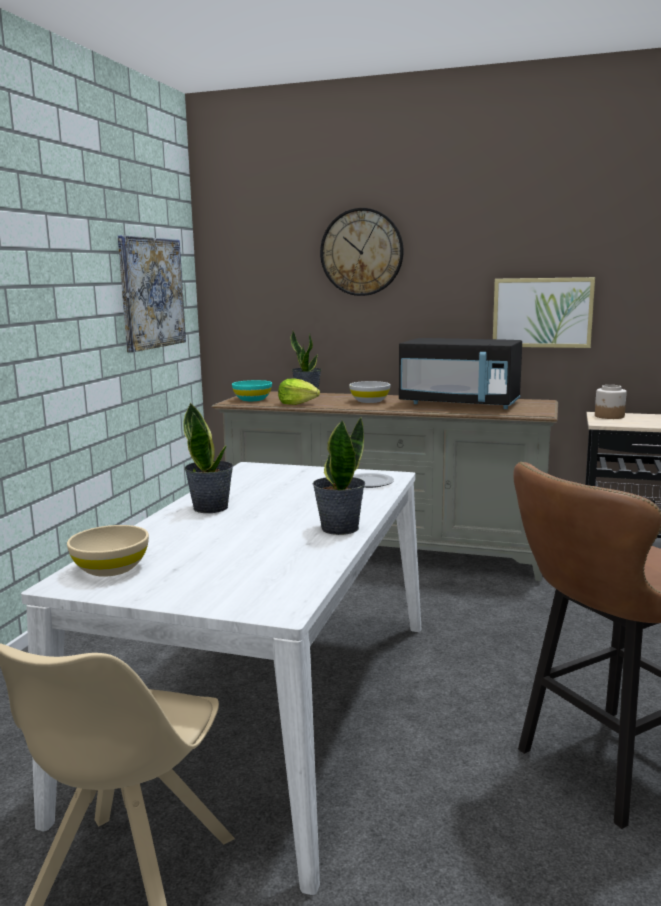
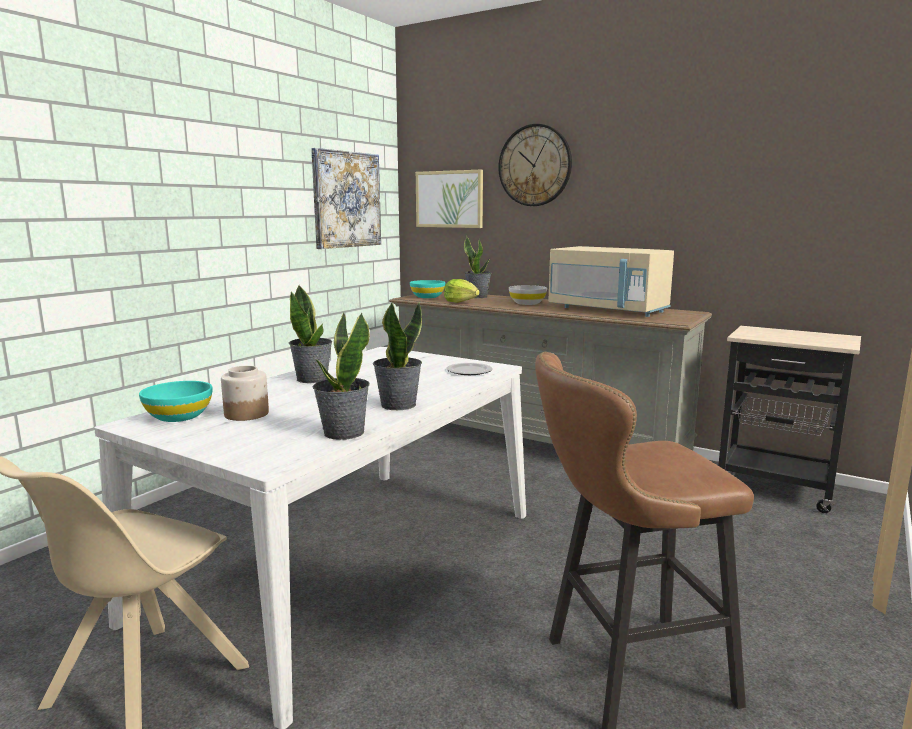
camera: 15 degrees right, 0 degrees up
beige bowl [67,525,149,577] -> turquoise bowl [139,381,213,422]
black microwave [399,338,522,409] -> beige microwave [548,246,674,317]
picture [493,277,595,348] -> picture moved to [416,170,483,228]
jar [595,385,627,419] -> jar moved to [221,366,269,421]
none -> potted plant [312,312,370,440]

